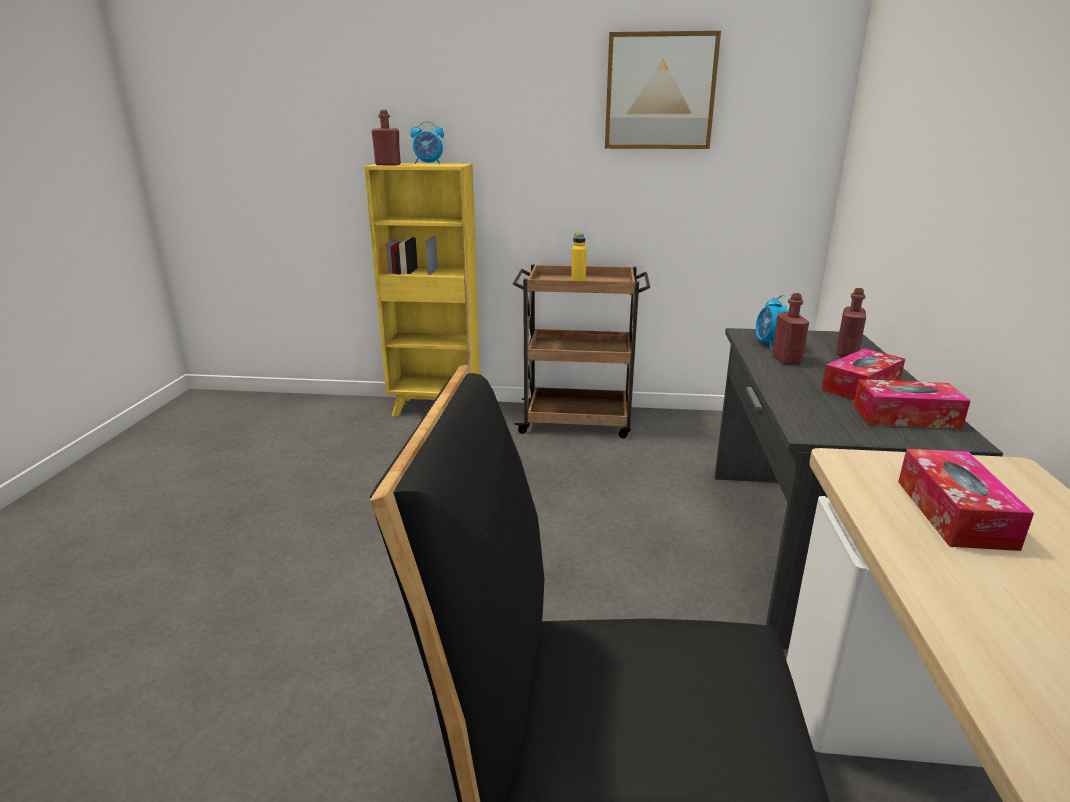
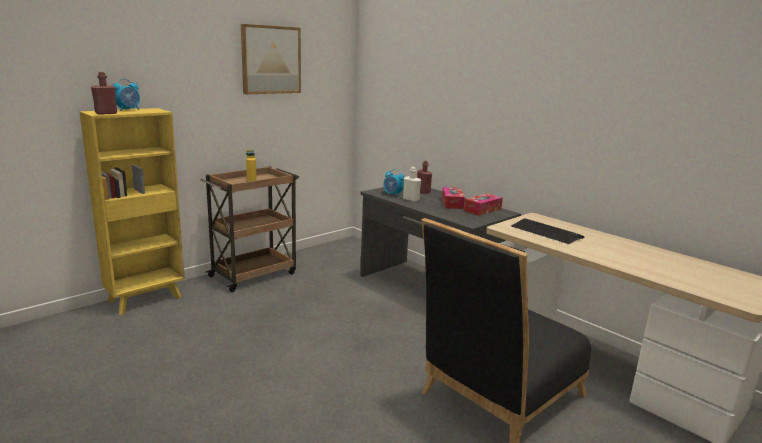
camera: 50 degrees left, 5 degrees down
red bottle [772,293,809,365] -> white bottle [403,167,421,202]
tissue box [898,449,1034,551] -> keyboard [511,218,584,244]

